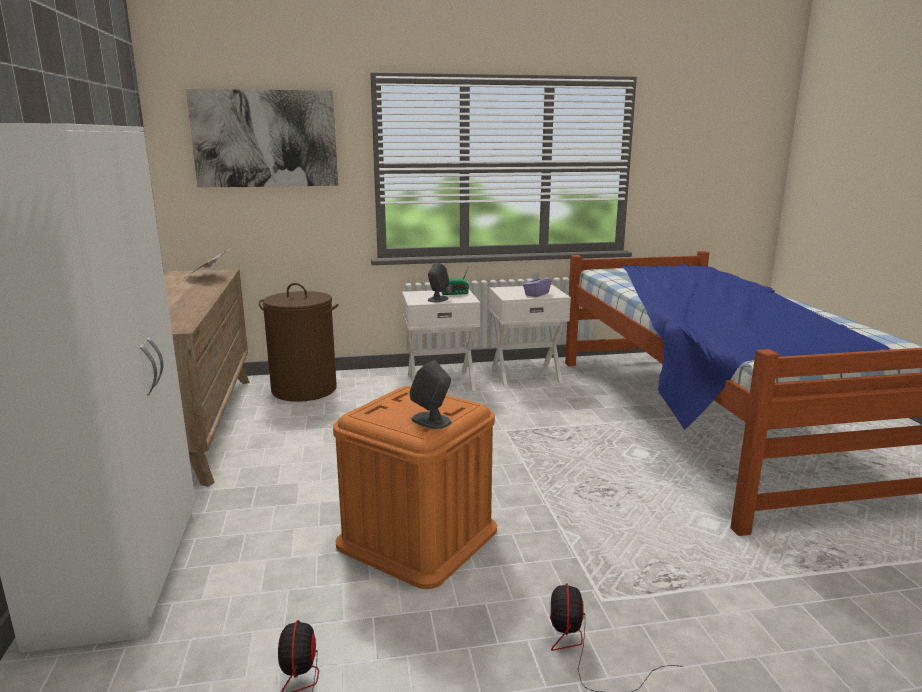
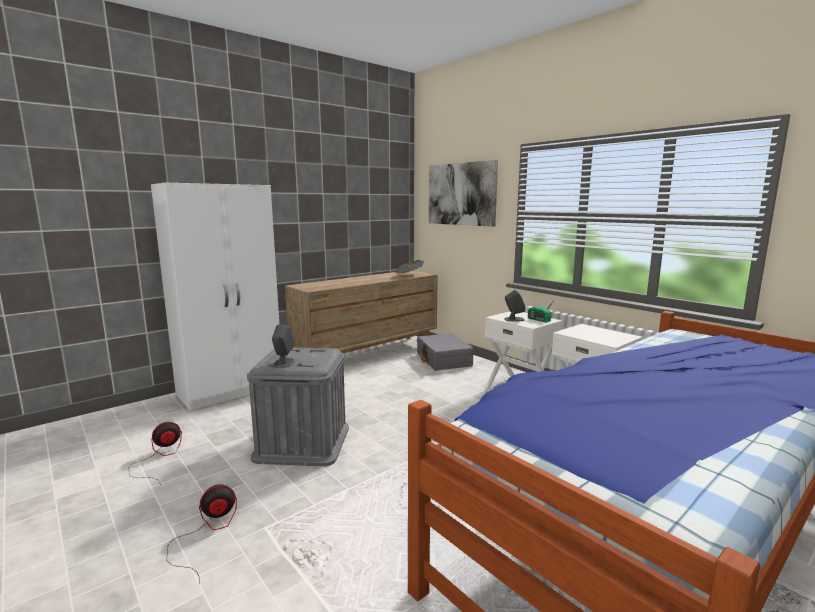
camera: 60 degrees right, 5 degrees down
brown laundry basket [259,283,338,402] -> grey suitcase [417,333,474,371]
orange storage box [333,386,497,589] -> grey storage box [247,347,349,466]
purple tissue box [523,272,552,297] -> none

